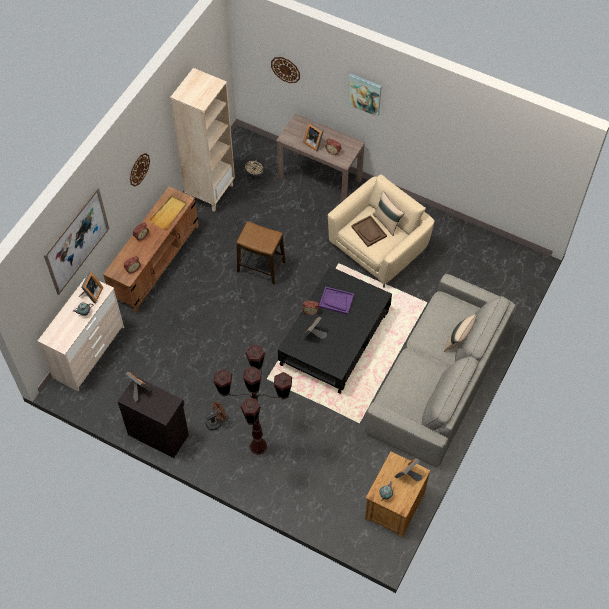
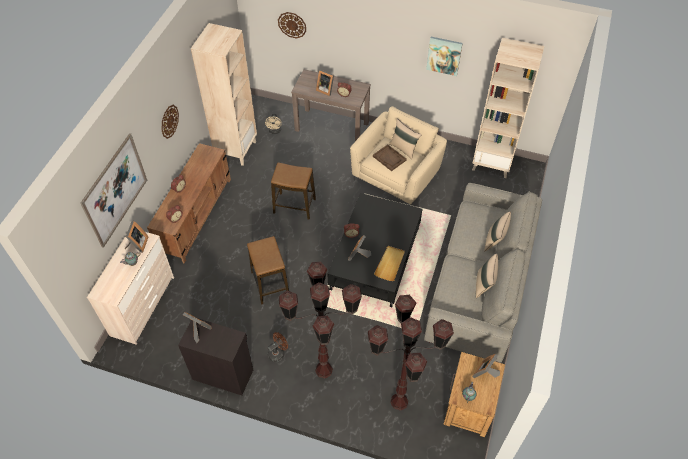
camera: 10 degrees left, 5 degrees down
beige tray [149,195,187,229] -> beige tray moved to [374,246,405,281]
purple tray [319,286,354,315] -> none
picture [348,73,382,117] -> picture moved to [426,37,463,76]
none -> stool [247,236,289,305]
none -> brown floor lamp [368,295,454,411]
none -> beige bookcase [472,38,544,178]
none -> beige pillow [476,254,498,299]

